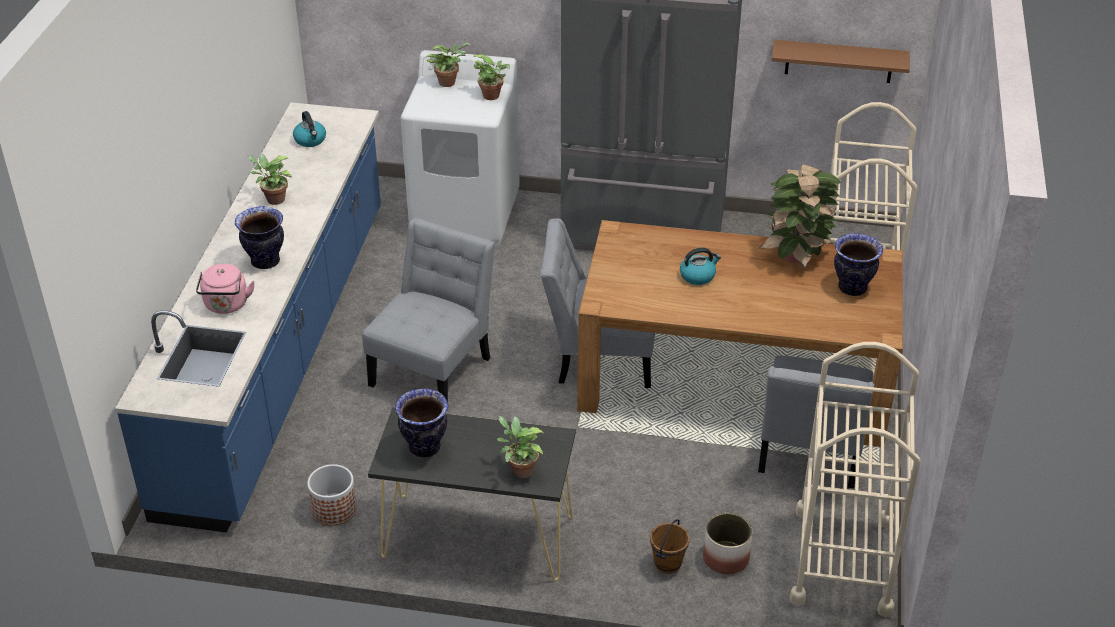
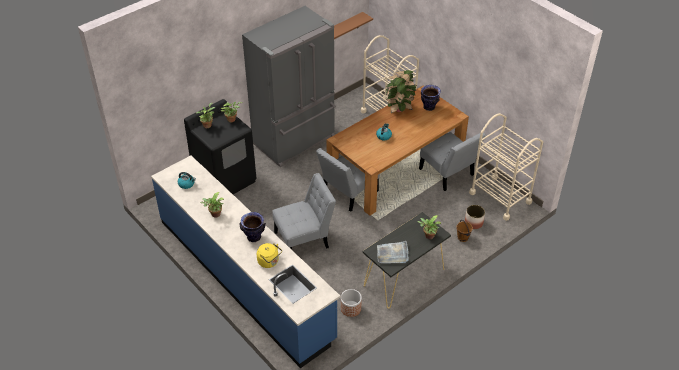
camera: 50 degrees left, 5 degrees up
pink kettle [196,264,255,314] -> yellow kettle [257,243,282,268]
grey chair [362,218,495,410] -> grey chair turned 90 degrees clockwise [272,173,336,250]
vase [395,388,448,458] -> grey tray [377,241,408,263]
white washing machine [401,50,520,245] -> black washing machine [184,99,256,194]

